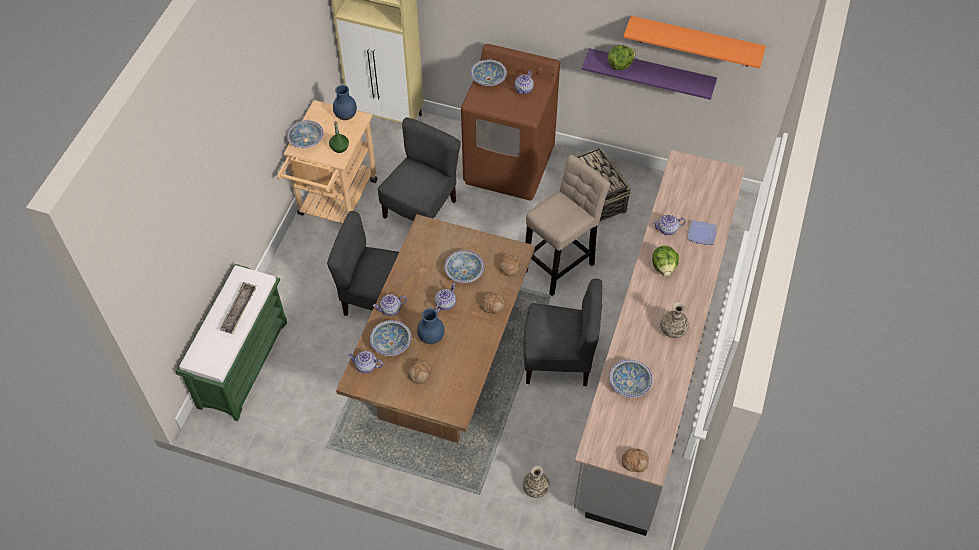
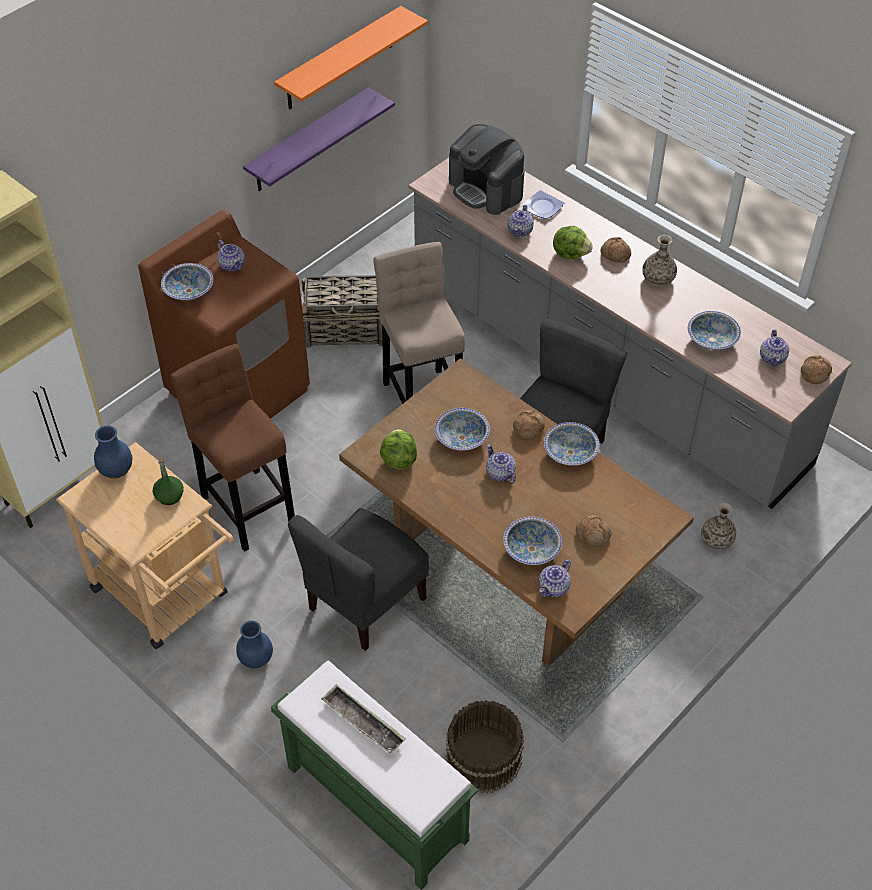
camera: 65 degrees left, 5 degrees down
bowl [287,120,324,148] -> bowl moved to [544,422,600,466]
teapot [373,294,407,316] -> teapot moved to [760,329,789,367]
grey chair [378,117,461,221] -> brown stool [170,344,295,552]
blue vase [417,308,445,344] -> blue vase moved to [236,621,273,669]
bread [499,254,521,276] -> bread moved to [600,237,631,262]
lettuce [608,45,636,70] -> lettuce moved to [380,429,417,469]
none -> brown bucket [446,700,524,793]
none -> coffee machine [449,124,524,215]

